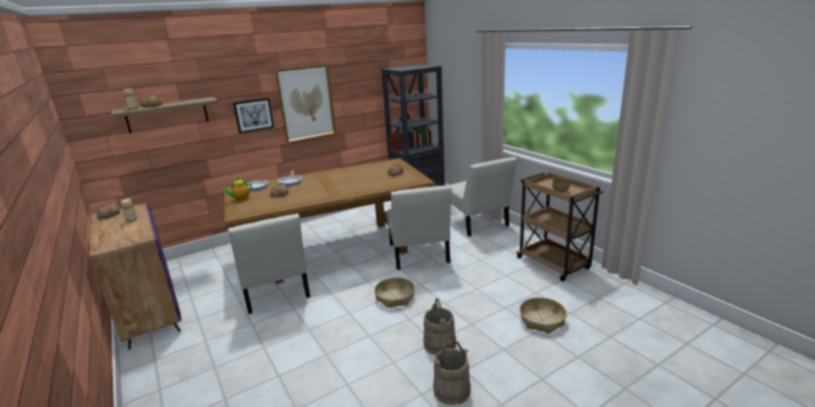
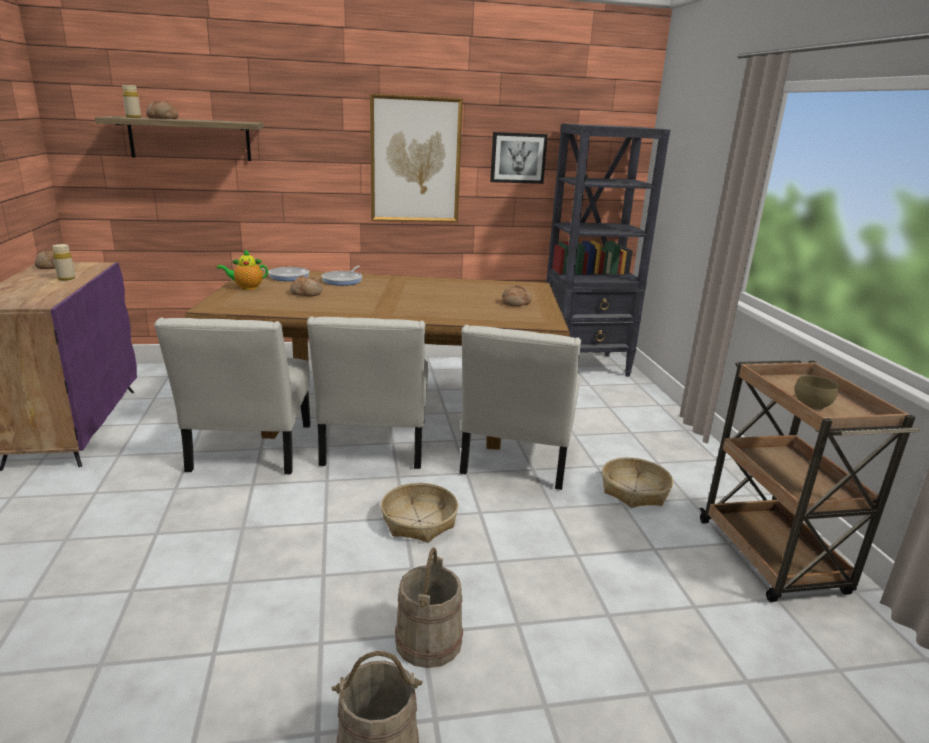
camera: 20 degrees right, 0 degrees up
picture [233,98,274,133] -> picture moved to [490,132,548,184]
white chair [450,157,517,236] -> white chair moved to [307,316,428,469]
basket [520,297,567,334] -> basket moved to [602,457,673,508]

